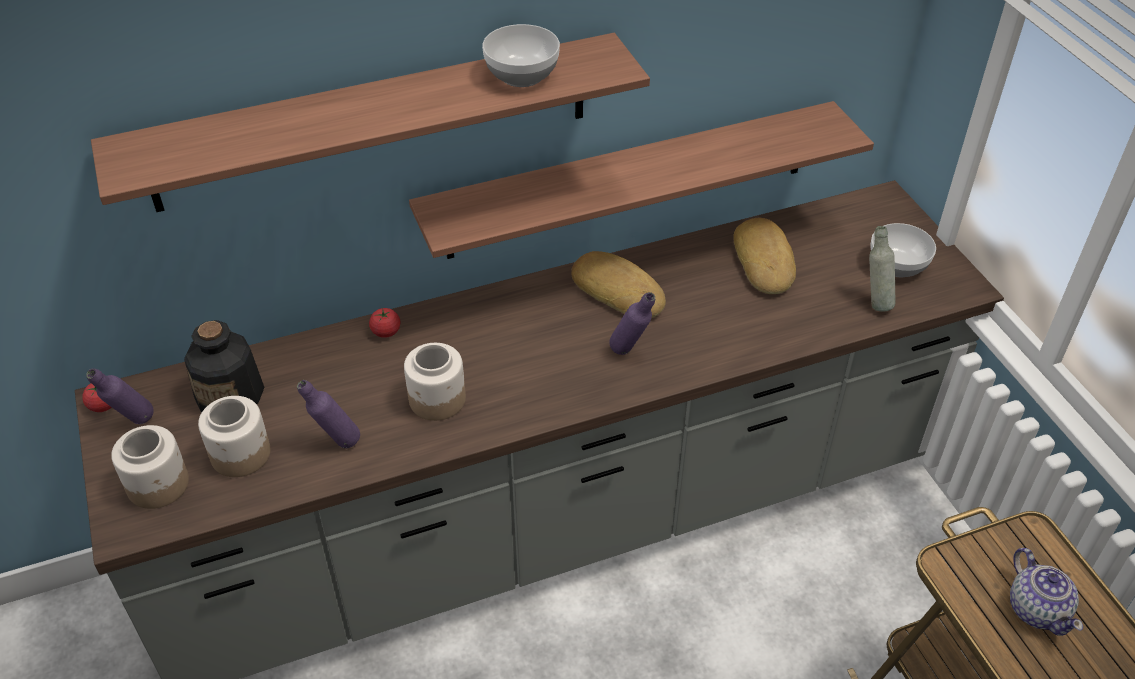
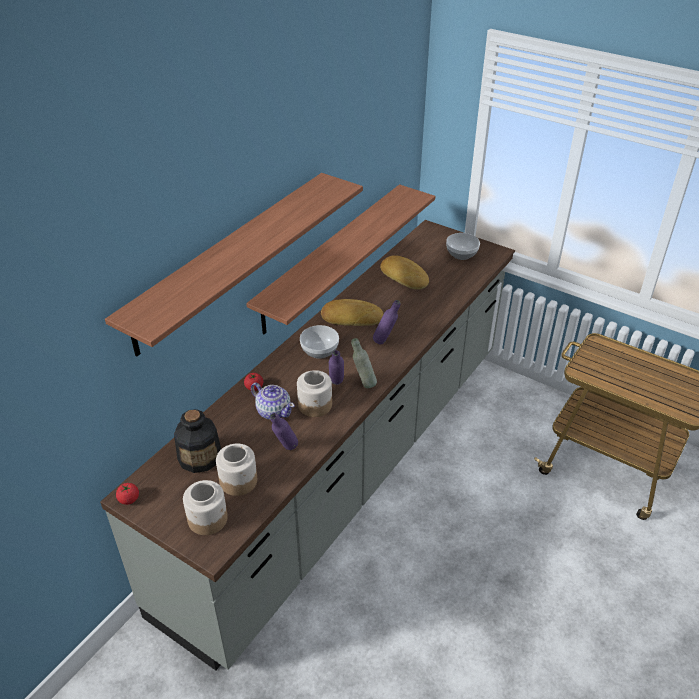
camera: 35 degrees left, 5 degrees down
purple bottle [86,368,154,424] -> purple bottle moved to [329,350,344,385]
bowl [482,24,560,87] -> bowl moved to [300,325,339,359]
grey bottle [869,226,896,312] -> grey bottle moved to [351,338,377,388]
teapot [1010,548,1083,636] -> teapot moved to [251,383,295,420]

